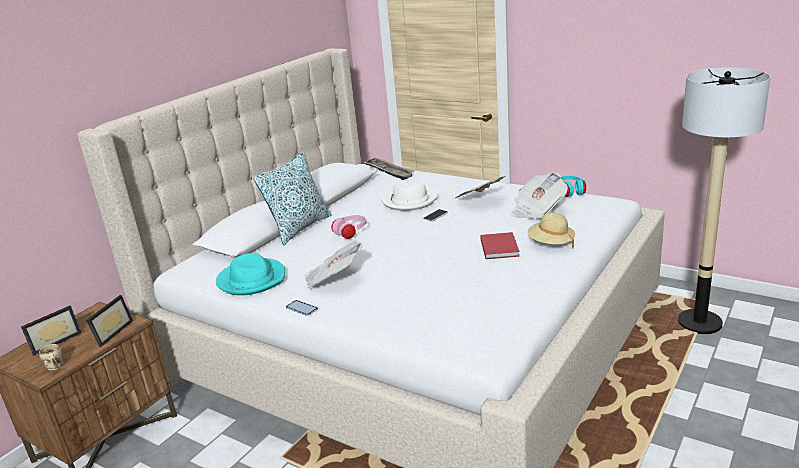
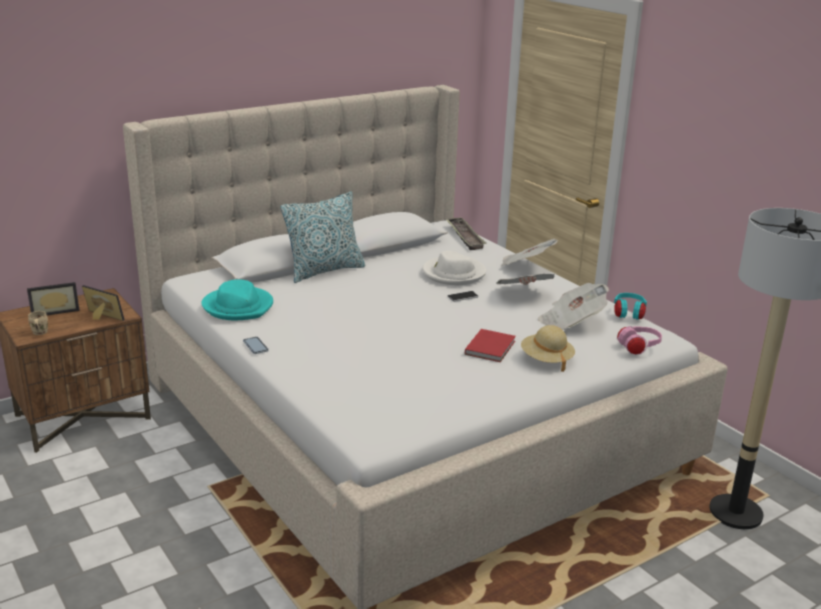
camera: 20 degrees right, 0 degrees up
picture frame [86,295,133,347] -> picture frame turned 105 degrees counterclockwise [82,285,125,321]
newspaper [305,241,362,288] -> newspaper moved to [502,238,558,266]
pink headphones [331,215,366,239] -> pink headphones moved to [617,326,662,355]

